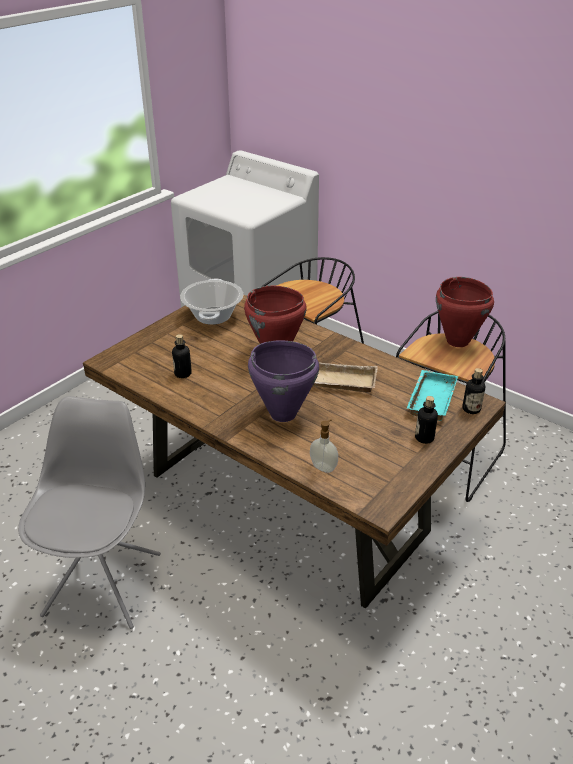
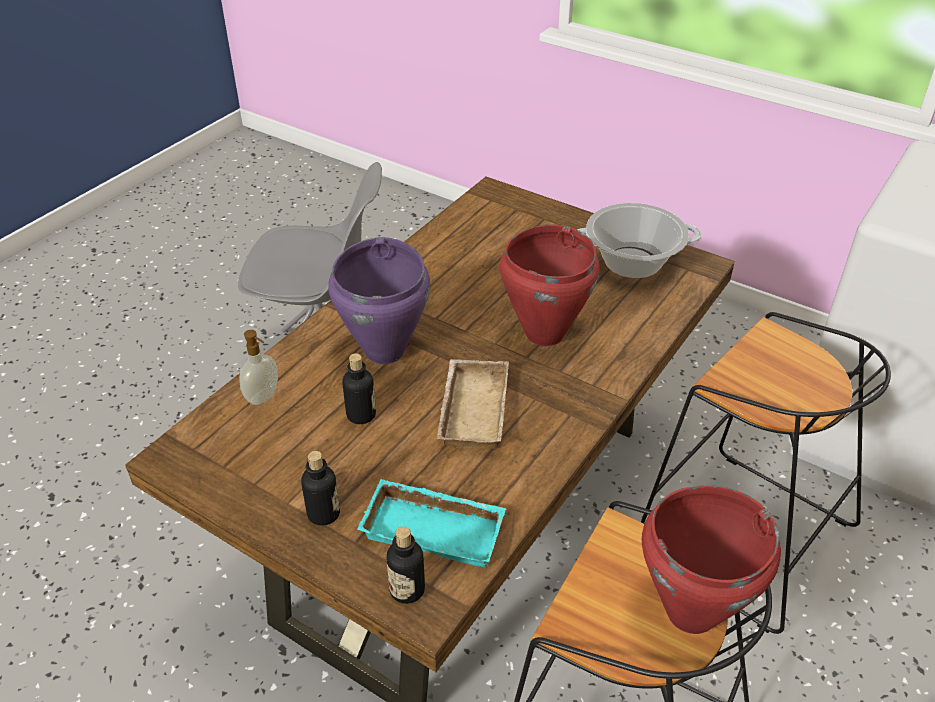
camera: 85 degrees right, 5 degrees up
bottle [172,334,192,378] -> bottle moved to [342,353,376,424]

